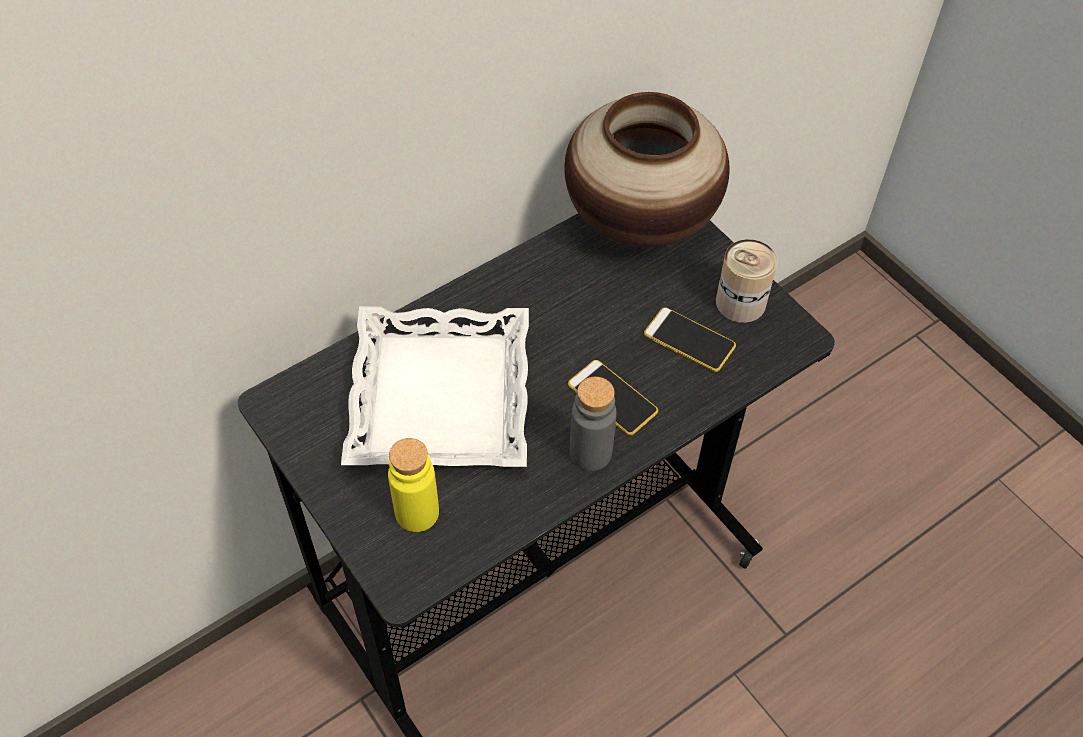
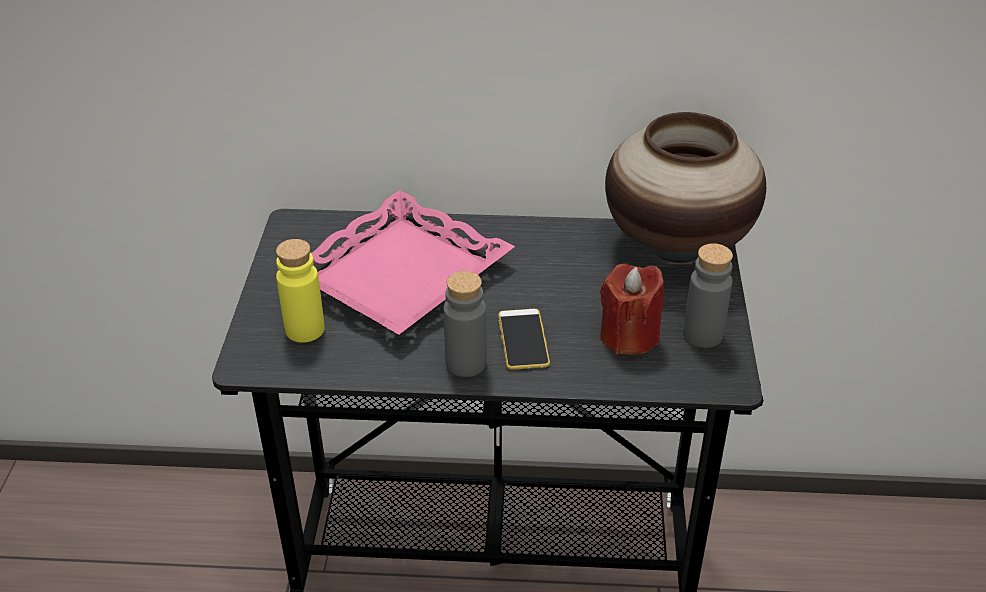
camera: 40 degrees right, 15 degrees down
white tray [341,306,529,467] -> pink tray [311,190,515,335]
phone [644,307,736,372] -> red candle [600,264,664,355]
can [716,239,778,323] -> grey bottle [683,243,733,348]

